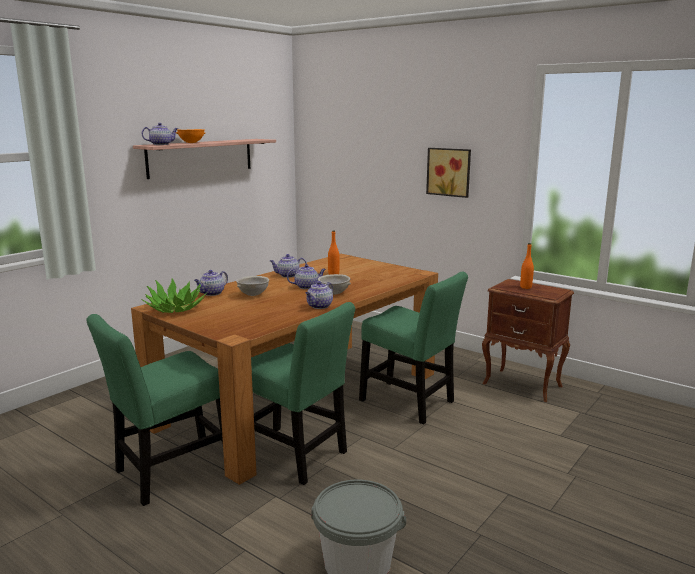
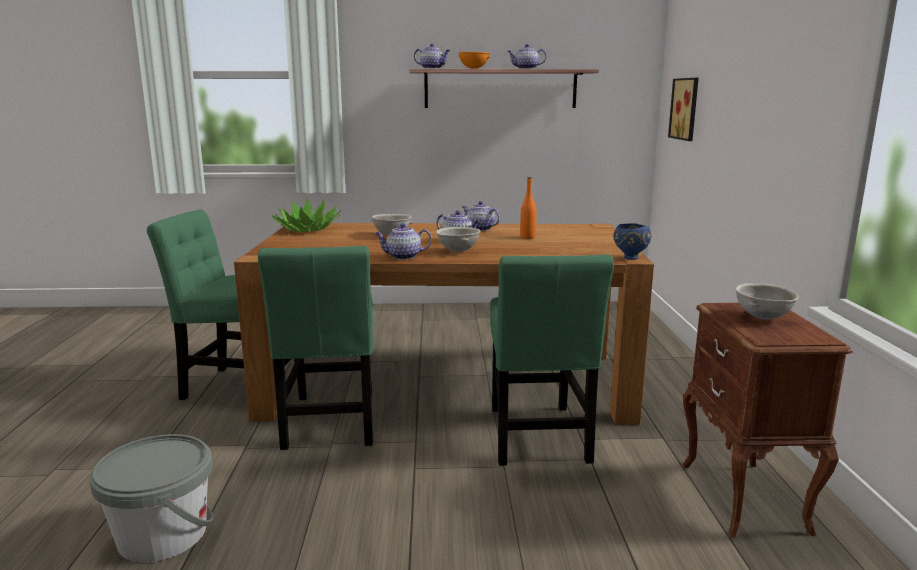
camera: 50 degrees right, 0 degrees up
teapot [194,270,228,296] -> teapot moved to [508,44,547,69]
picture [426,148,471,198] -> picture moved to [668,78,699,141]
orange bottle [520,243,534,289] -> grey bowl [735,283,799,320]
none -> blue bowl [613,223,652,260]

